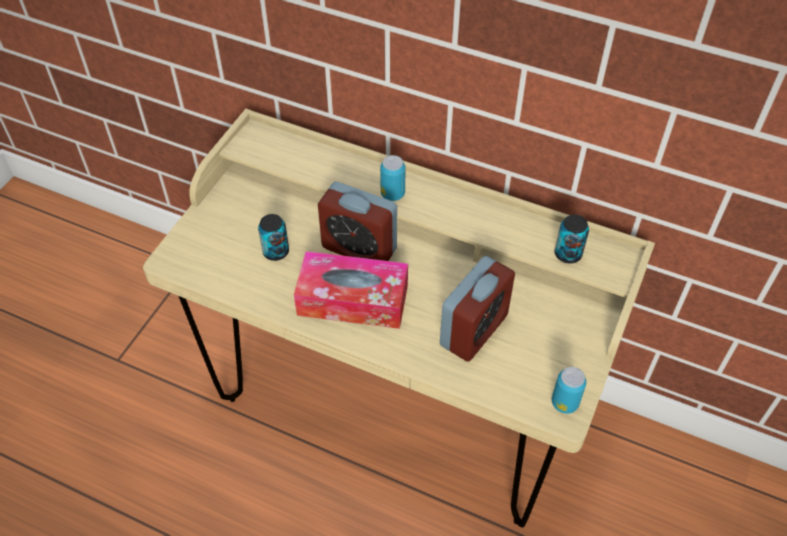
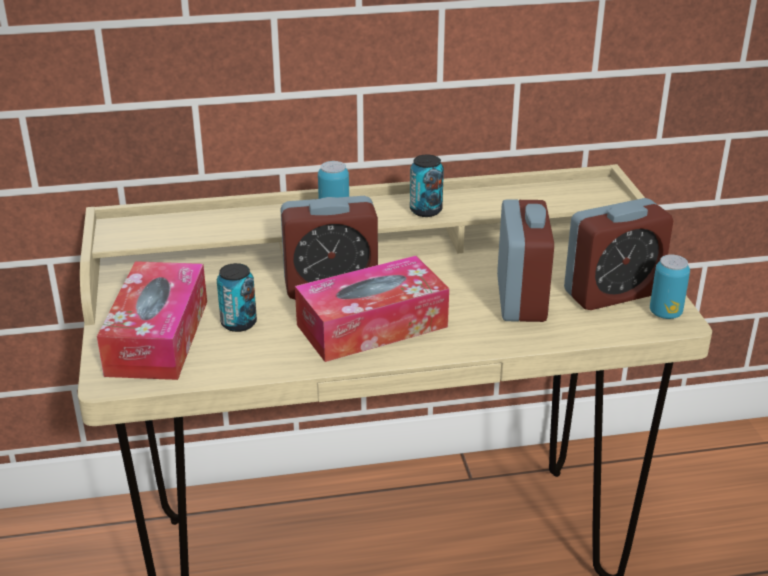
camera: 35 degrees left, 20 degrees down
can [554,214,589,263] -> can moved to [410,155,444,217]
none -> tissue box [97,261,207,380]
none -> alarm clock [564,198,673,310]

